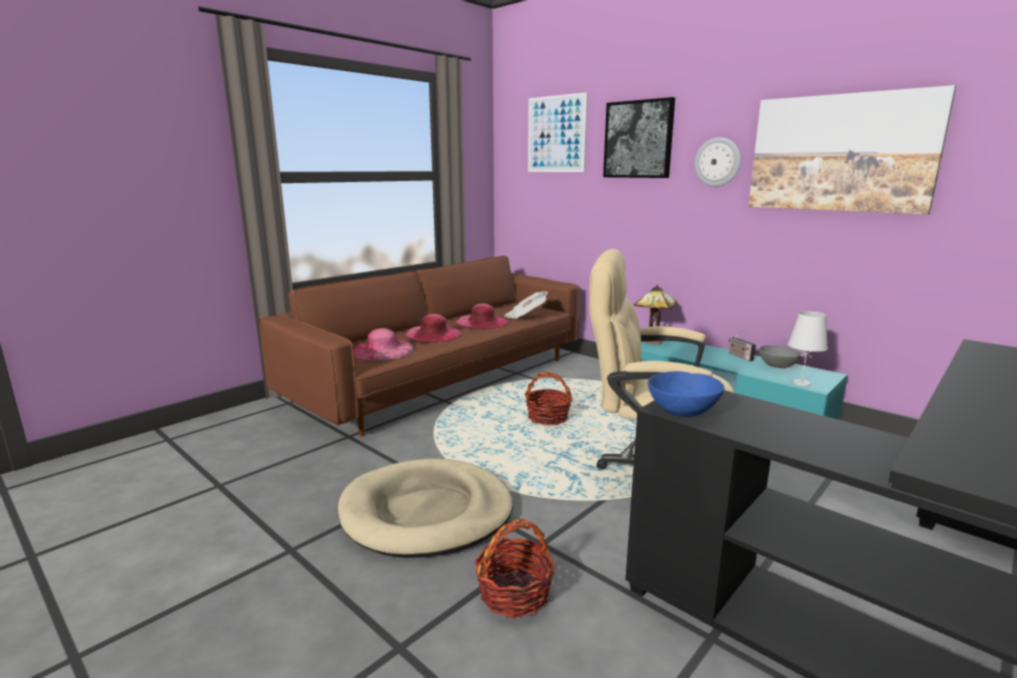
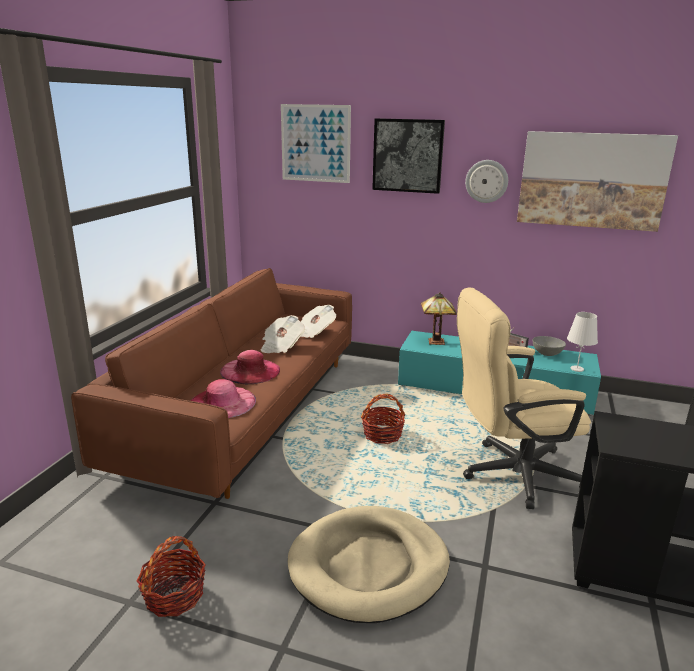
camera: 25 degrees left, 5 degrees up
pink hat [456,303,509,330] -> newspaper [261,315,305,353]
basket [475,519,556,618] -> basket moved to [136,536,206,617]
blue bowl [648,371,725,417] -> none

